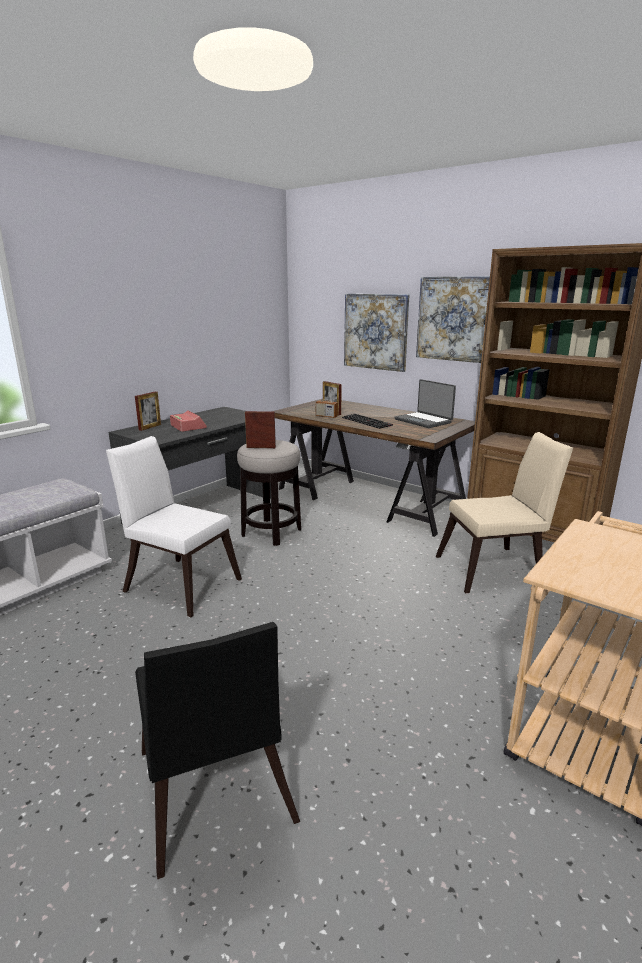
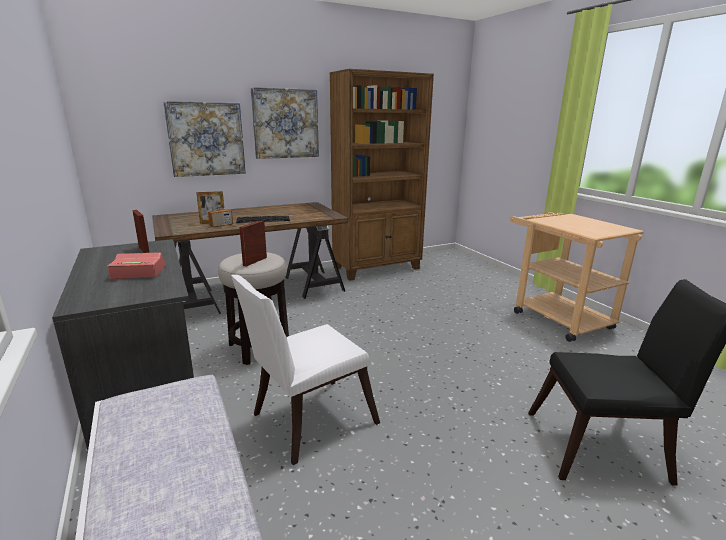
camera: 65 degrees left, 0 degrees up
picture frame [135,392,161,431] -> picture frame moved to [132,210,150,253]
laptop [394,379,456,428] -> none
beige chair [436,432,573,593] -> none

